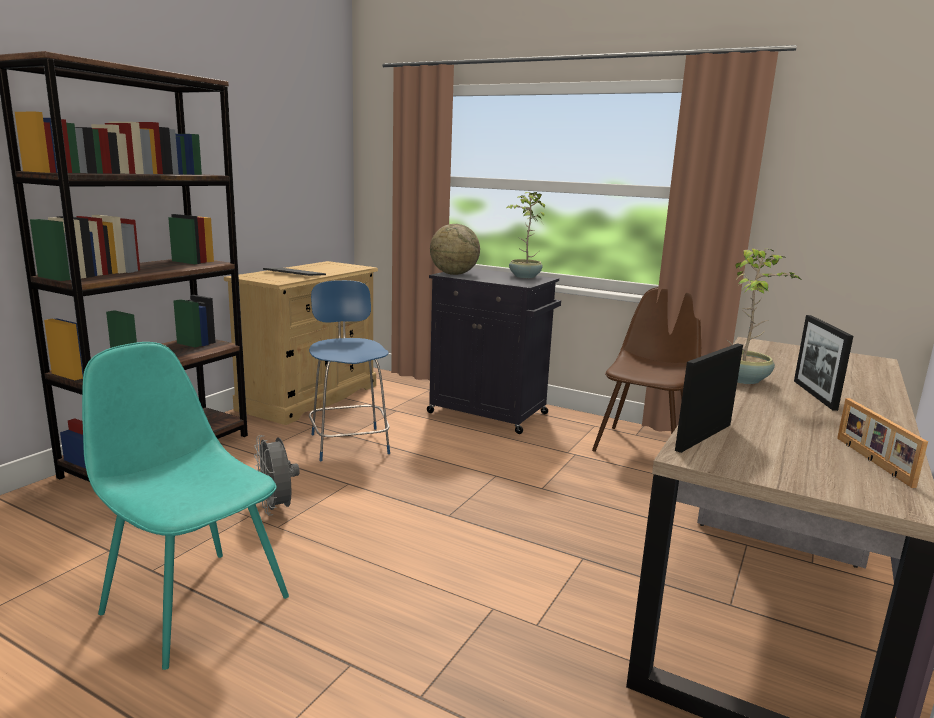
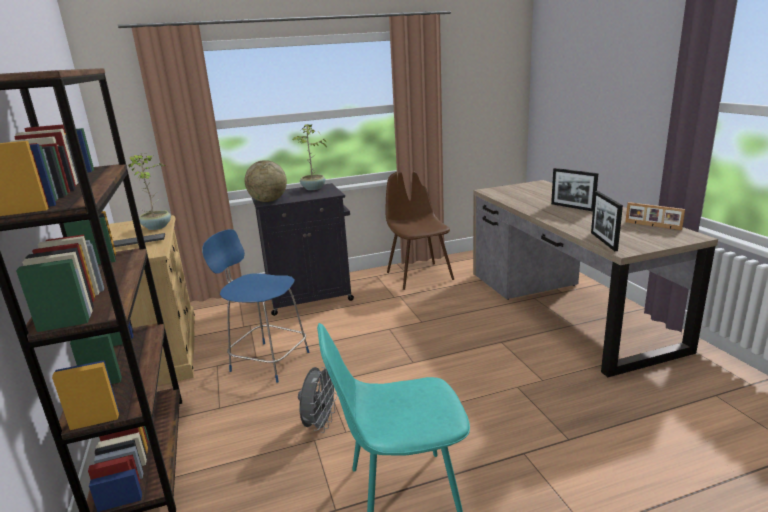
camera: 45 degrees left, 5 degrees up
grey fan [254,435,300,516] -> grey fan turned 90 degrees counterclockwise [298,367,338,433]
potted plant [726,248,801,384] -> potted plant moved to [128,153,171,230]

